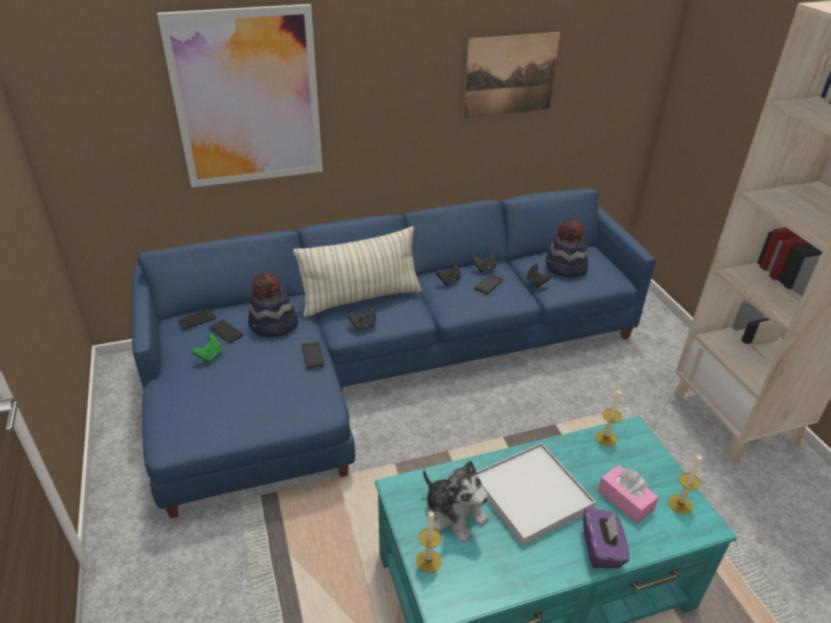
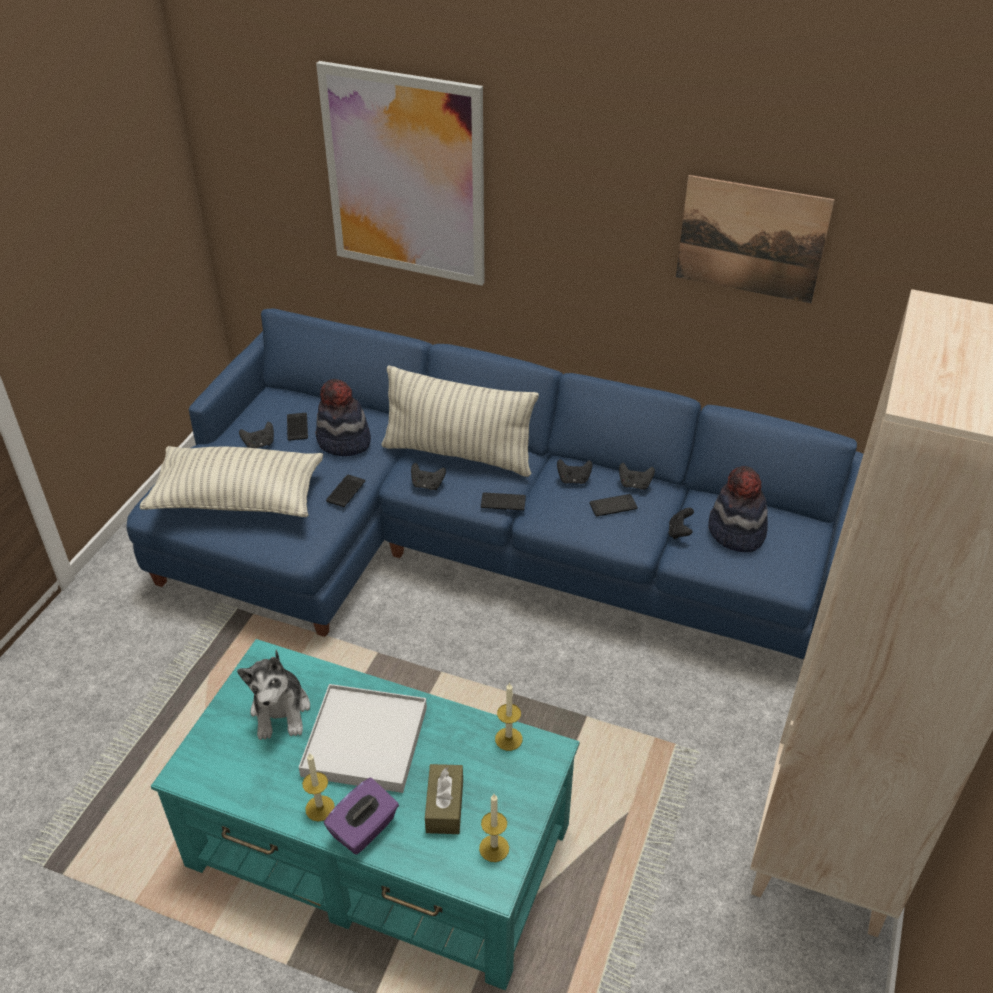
camera: 40 degrees right, 5 degrees up
phone [177,309,216,330] -> phone moved to [481,493,526,511]
green game controller [191,334,222,363] -> black game controller [239,422,274,448]
candle [416,509,442,573] -> candle moved to [302,753,335,822]
pink tissue box [598,465,659,524] -> brown tissue box [425,764,463,834]
none -> pillow [140,446,323,517]

